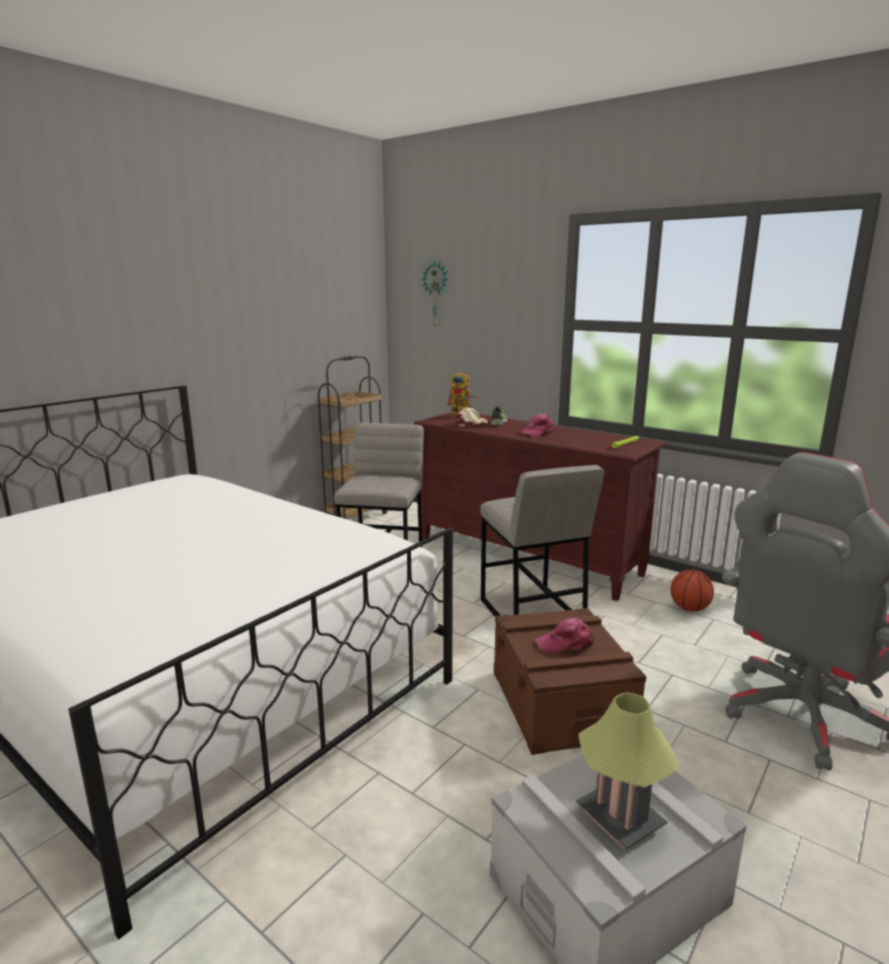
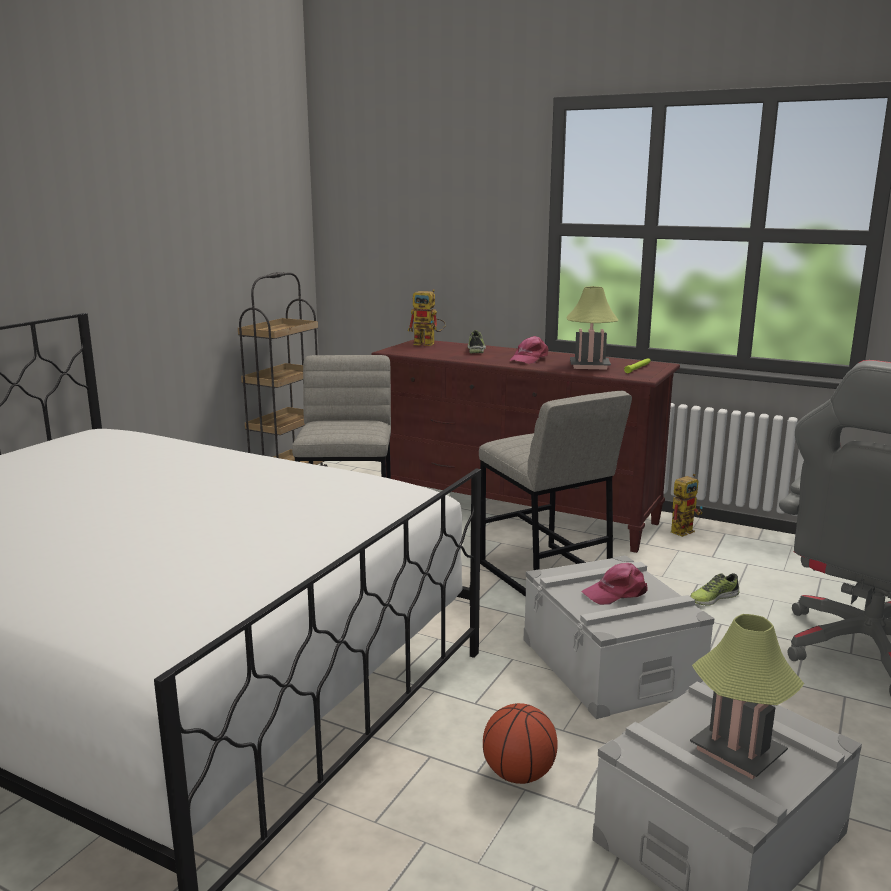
camera: 10 degrees left, 0 degrees up
wall clock [422,260,449,326] -> none
beige cap [456,408,487,427] -> none
brown storage box [494,608,646,755] -> grey storage box [524,555,715,719]
basketball [671,570,714,611] -> basketball moved to [483,703,558,784]
none -> table lamp [567,286,618,370]
none -> toy robot [671,474,703,537]
none -> shoe [690,573,739,606]

